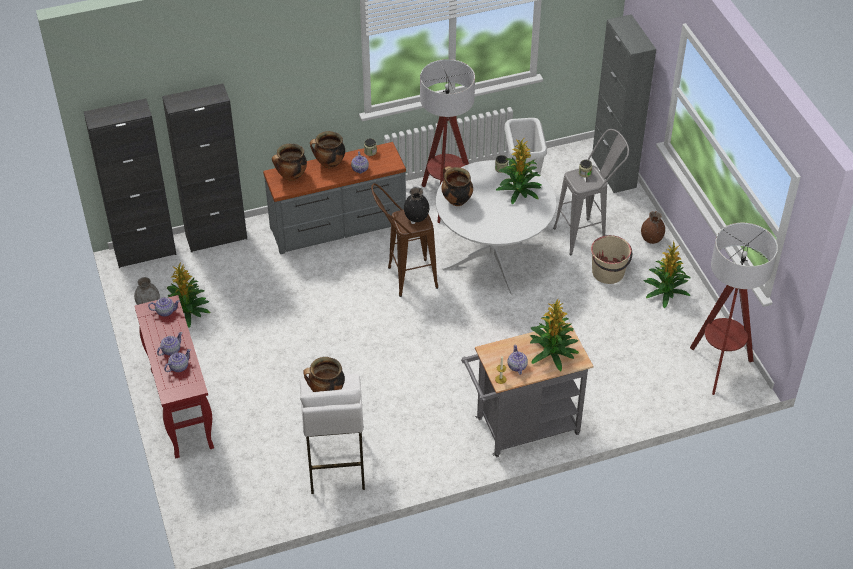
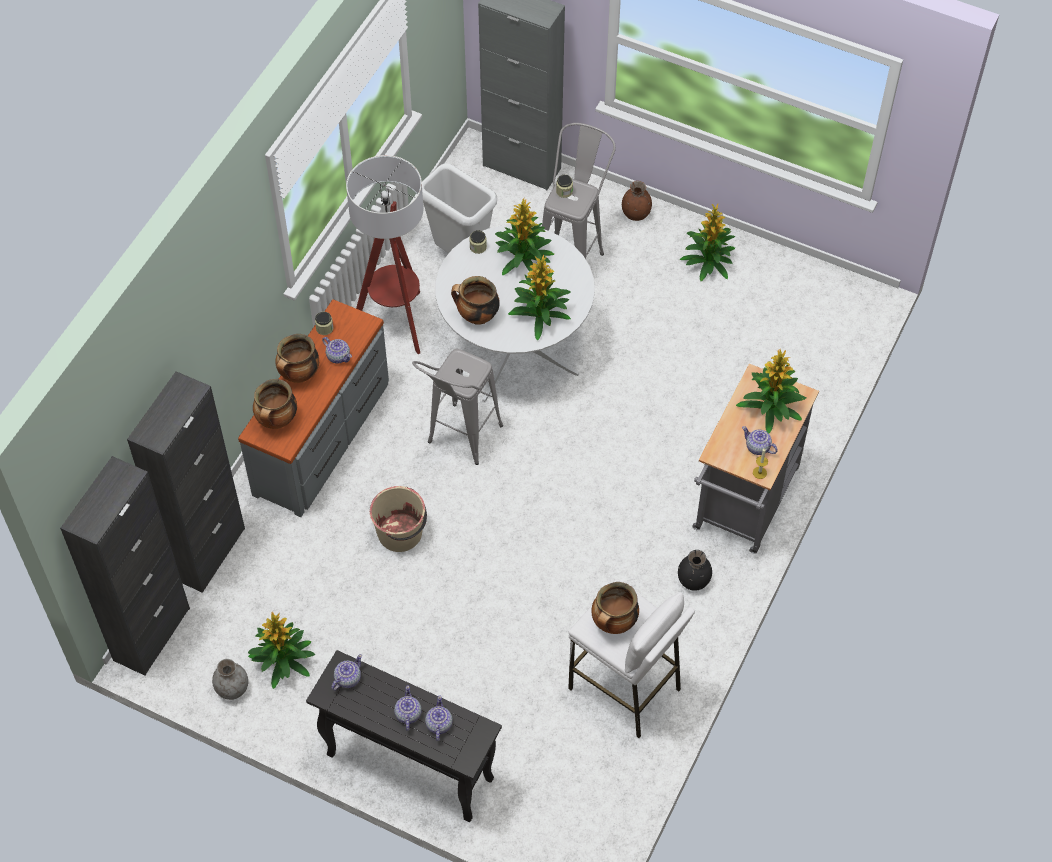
camera: 45 degrees left, 10 degrees up
red console table [134,295,214,458] -> black console table [306,650,502,822]
brown stool [371,183,438,297] -> grey stool [412,349,503,465]
black vase [404,187,429,222] -> black vase moved to [678,550,712,591]
beige bucket [591,235,632,284] -> beige bucket moved to [370,486,427,552]
floor lamp [690,223,778,395] -> none
none -> potted plant [508,255,571,341]

